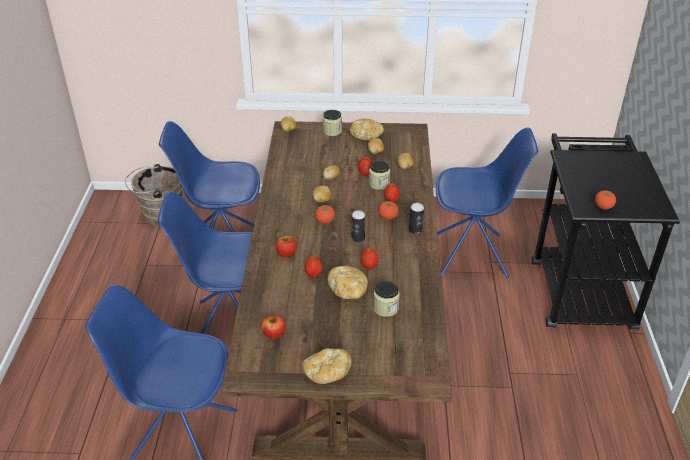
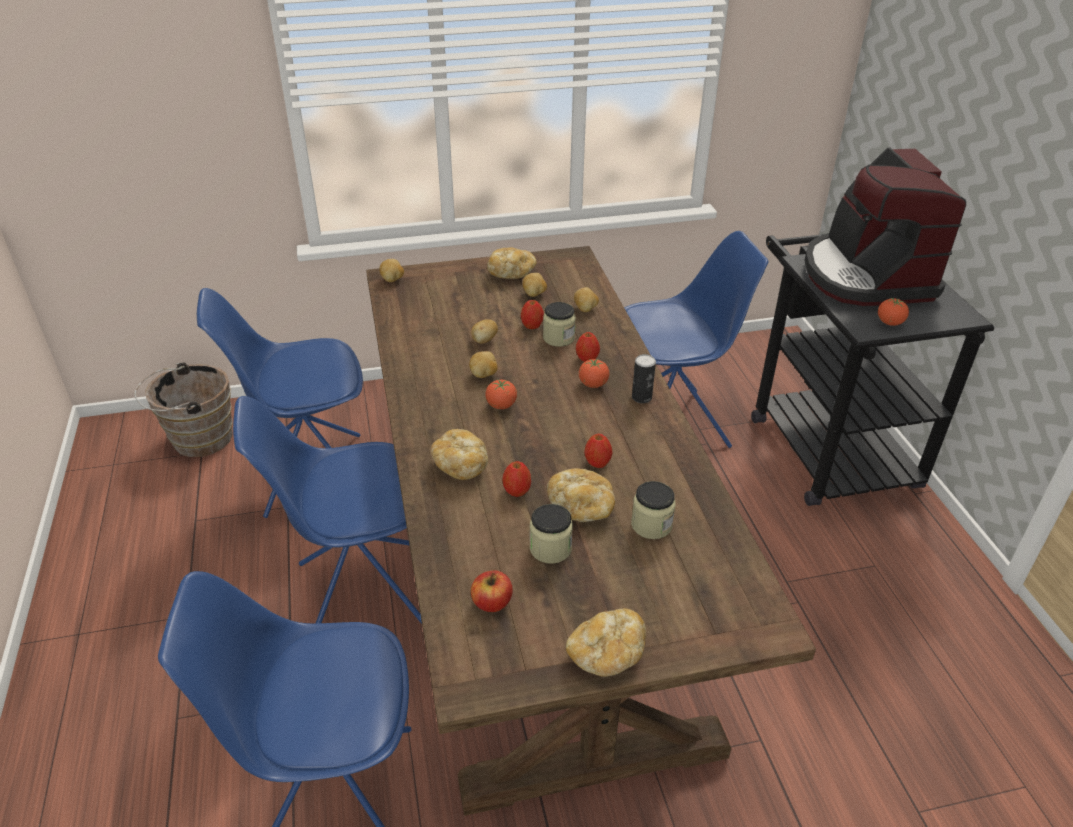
camera: 15 degrees left, 0 degrees up
apple [276,236,297,257] -> bread [431,429,488,480]
jar [323,110,342,136] -> jar moved to [530,504,573,564]
can [352,210,365,242] -> none
none -> coffee machine [804,148,966,306]

